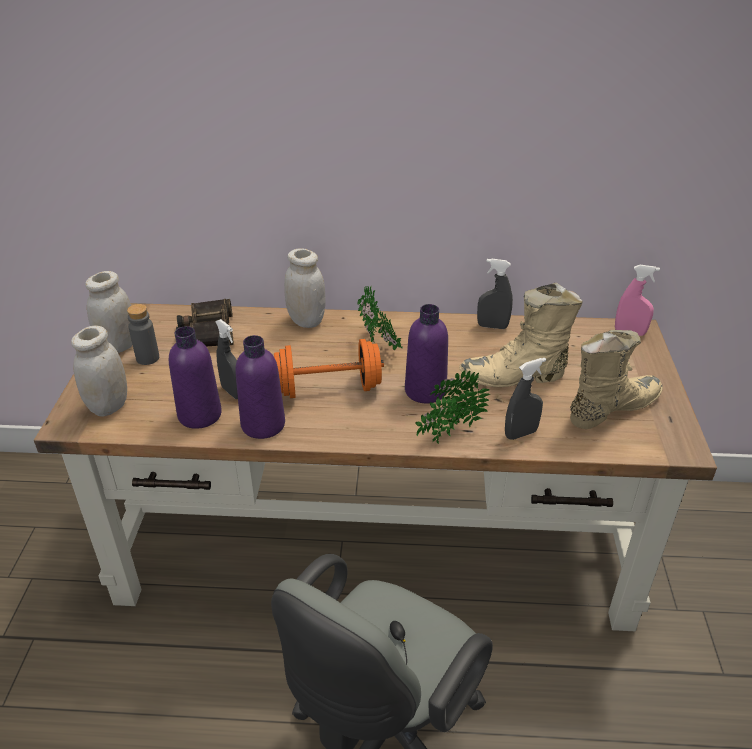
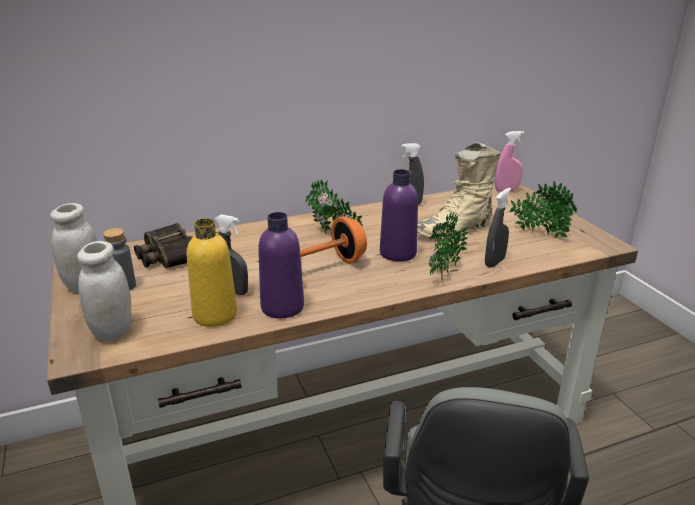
camera: 25 degrees left, 10 degrees down
purple bottle [169,326,222,429] -> yellow bottle [187,218,237,327]
white jar [284,249,326,328] -> none
beige boot [570,330,663,429] -> potted plant [509,181,577,238]

